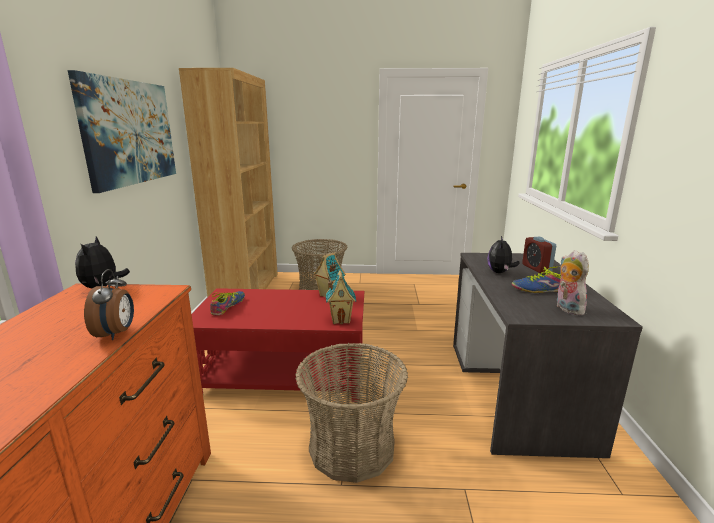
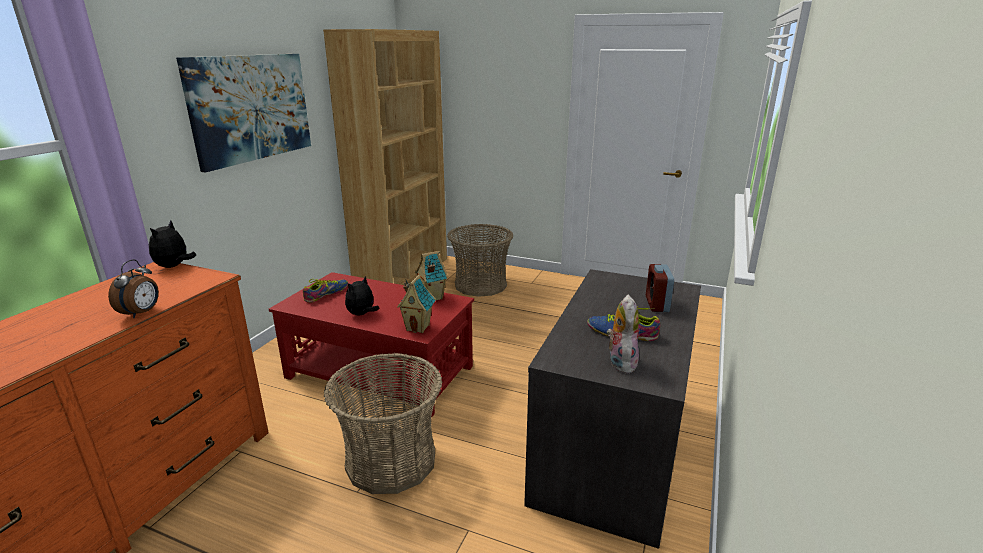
camera: 20 degrees right, 5 degrees up
plush toy [487,236,520,273] -> plush toy moved to [345,276,379,316]

